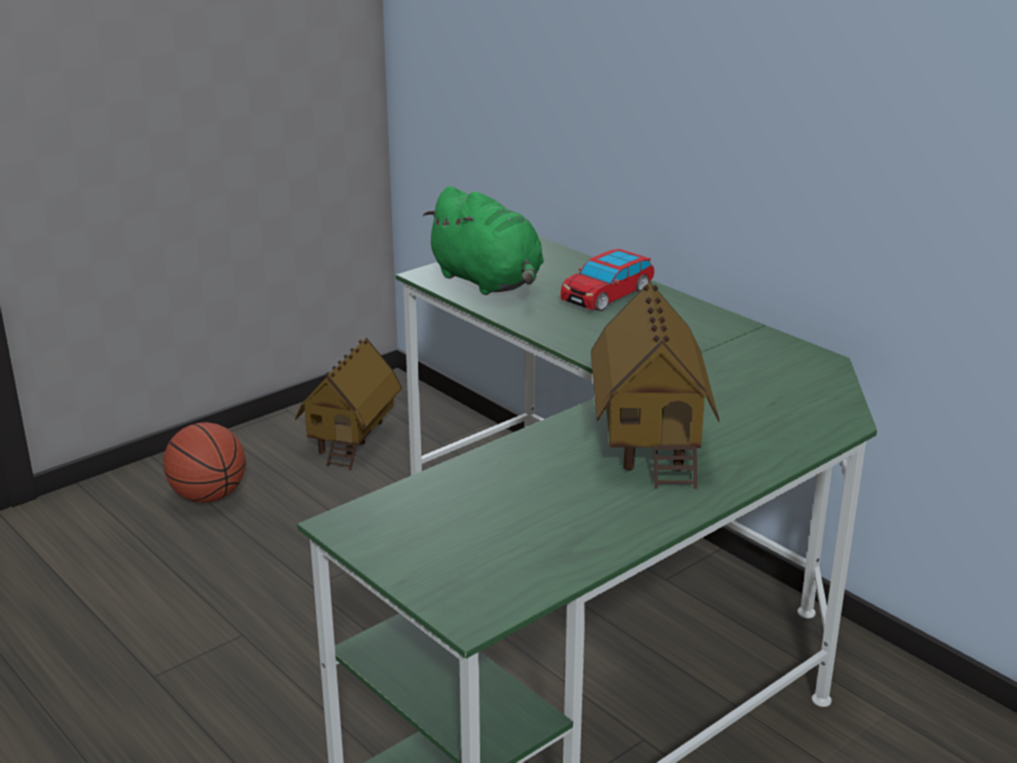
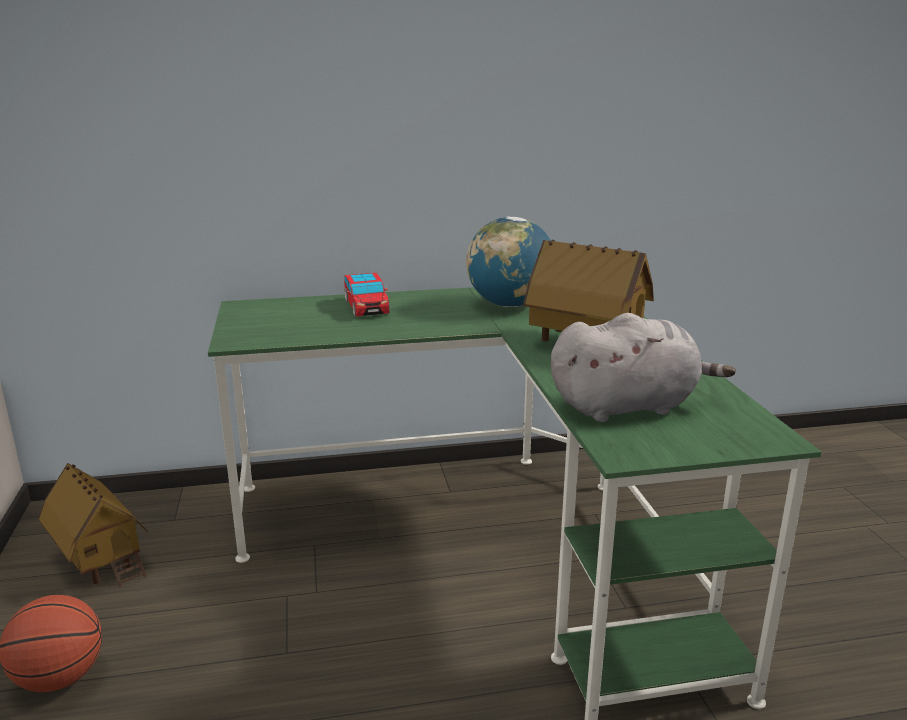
camera: 60 degrees left, 5 degrees down
green plush toy [423,186,544,295] -> none
none -> globe [466,217,551,307]
none -> grey plush toy [551,313,736,422]

